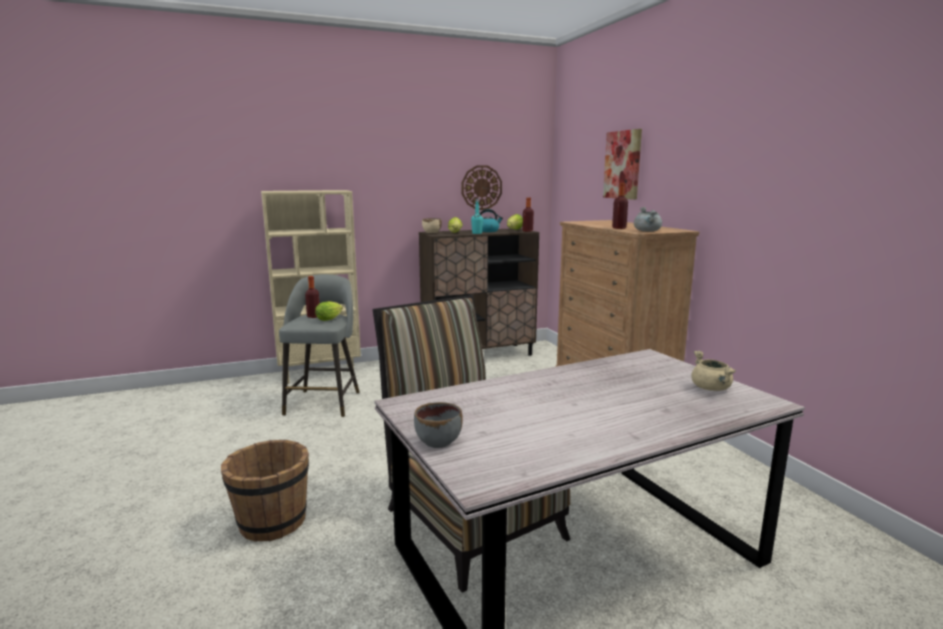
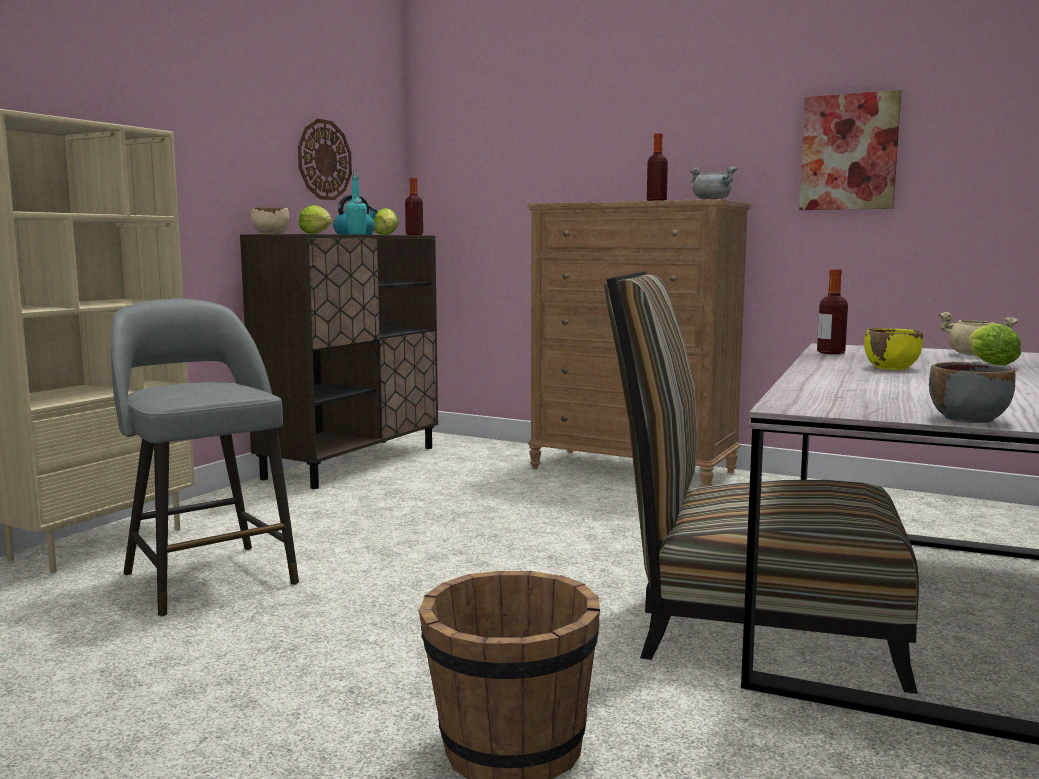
camera: 40 degrees left, 5 degrees down
bottle [305,276,320,318] -> bottle moved to [817,269,848,354]
lettuce [315,301,343,321] -> lettuce moved to [968,323,1021,366]
picture [603,129,642,200] -> picture moved to [799,90,901,210]
none -> yellow bowl [864,328,923,370]

